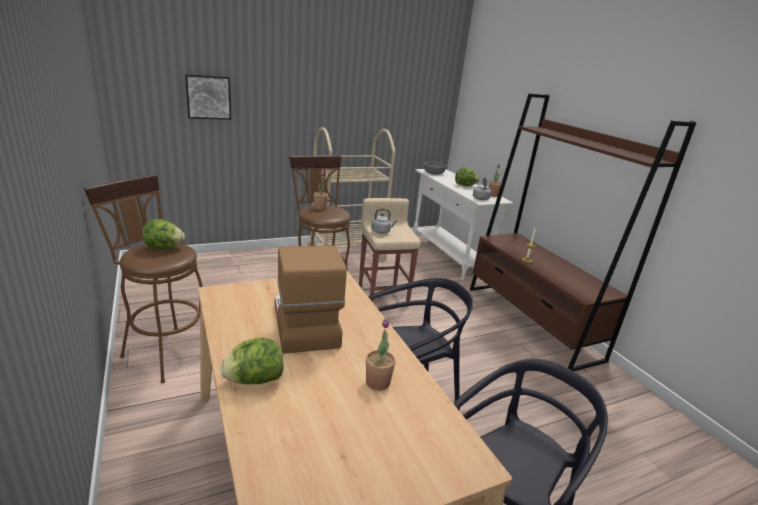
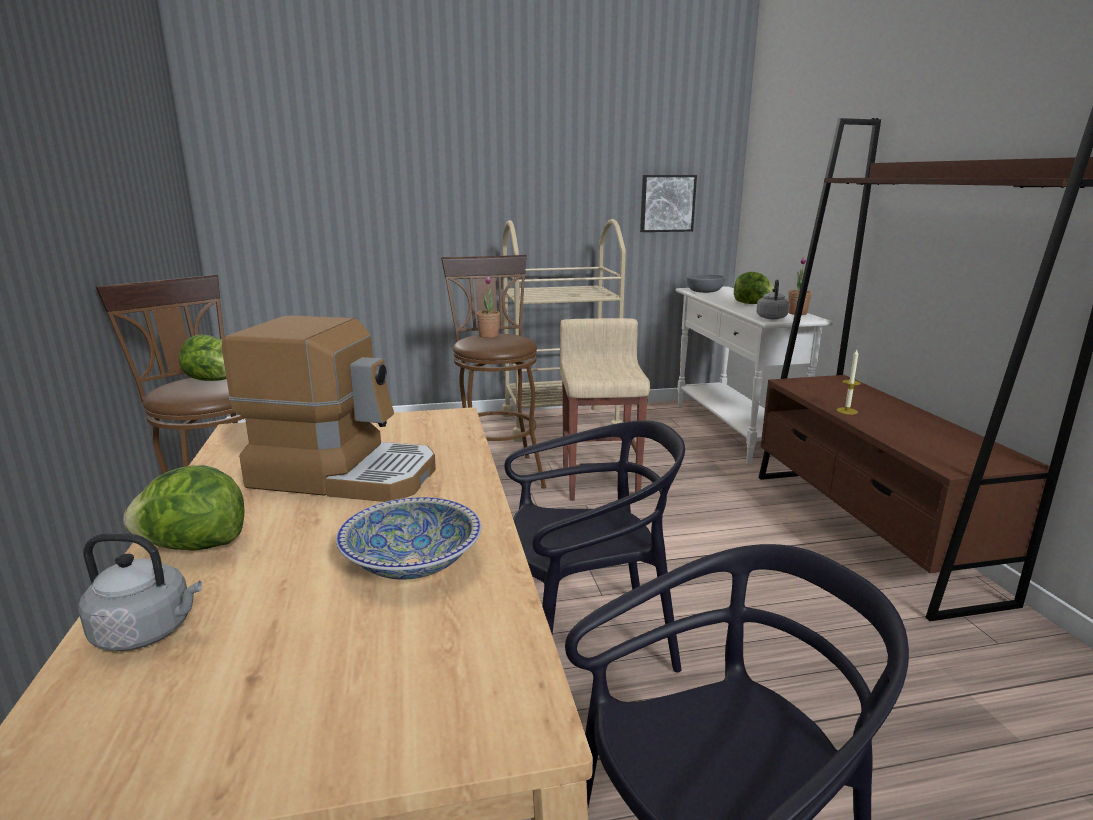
camera: 15 degrees right, 5 degrees down
picture [185,74,231,120] -> picture moved to [640,175,697,232]
coffee machine [275,245,347,354] -> coffee machine turned 105 degrees clockwise [222,316,436,502]
potted plant [366,319,396,391] -> bowl [336,497,481,579]
grey kettle [371,209,398,233] -> grey kettle moved to [78,533,202,651]

